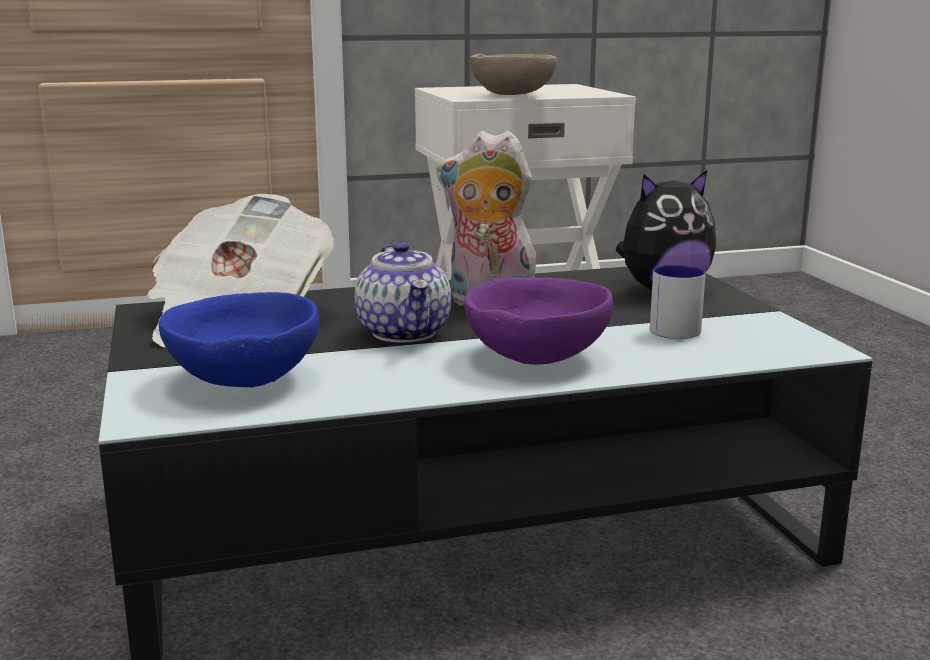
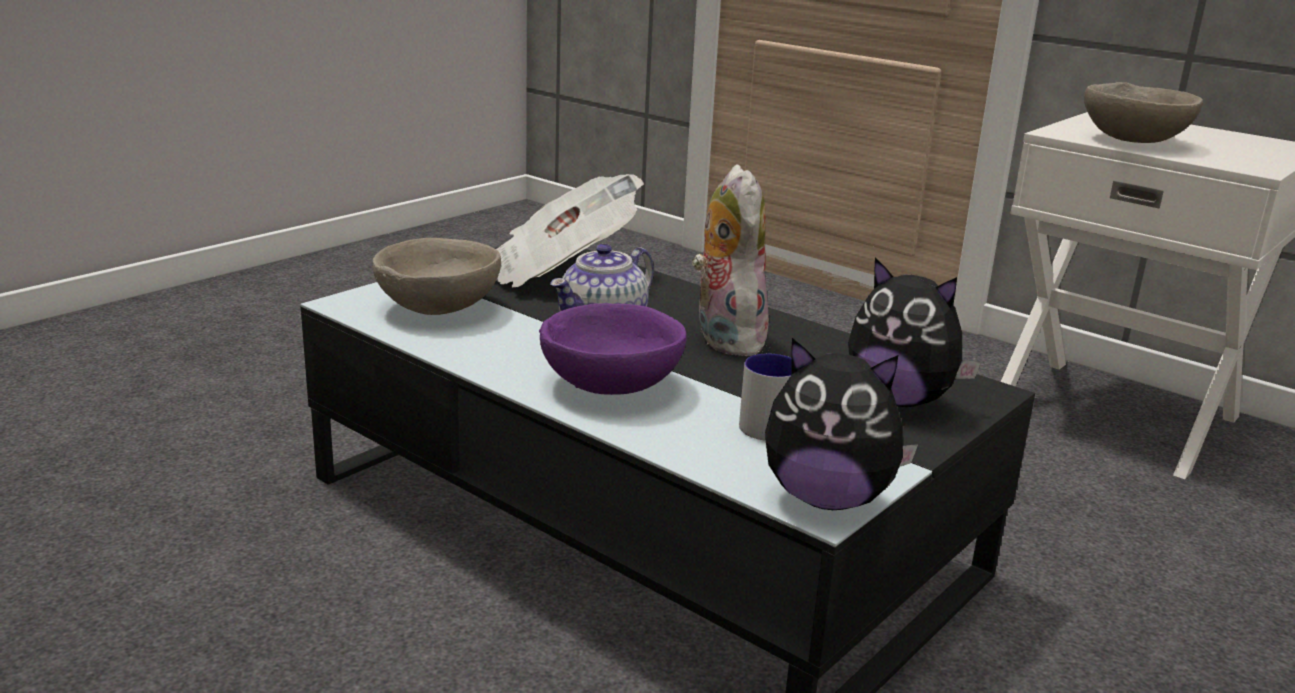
camera: 55 degrees right, 5 degrees up
blue bowl [159,292,319,387] -> beige bowl [373,238,501,315]
none -> plush toy [765,338,918,510]

